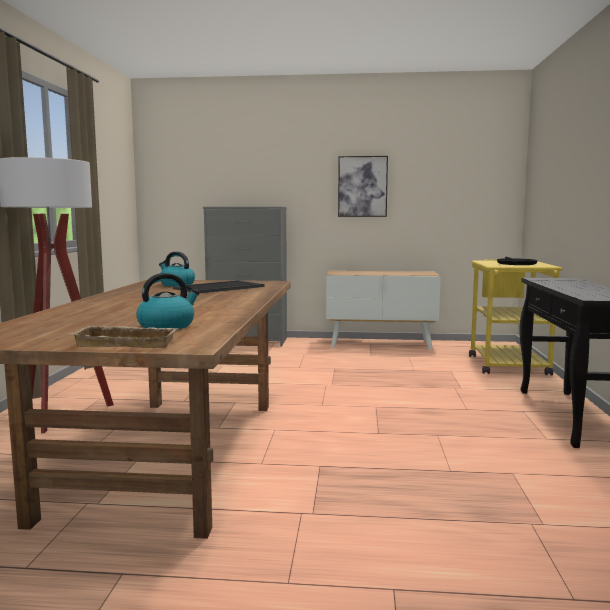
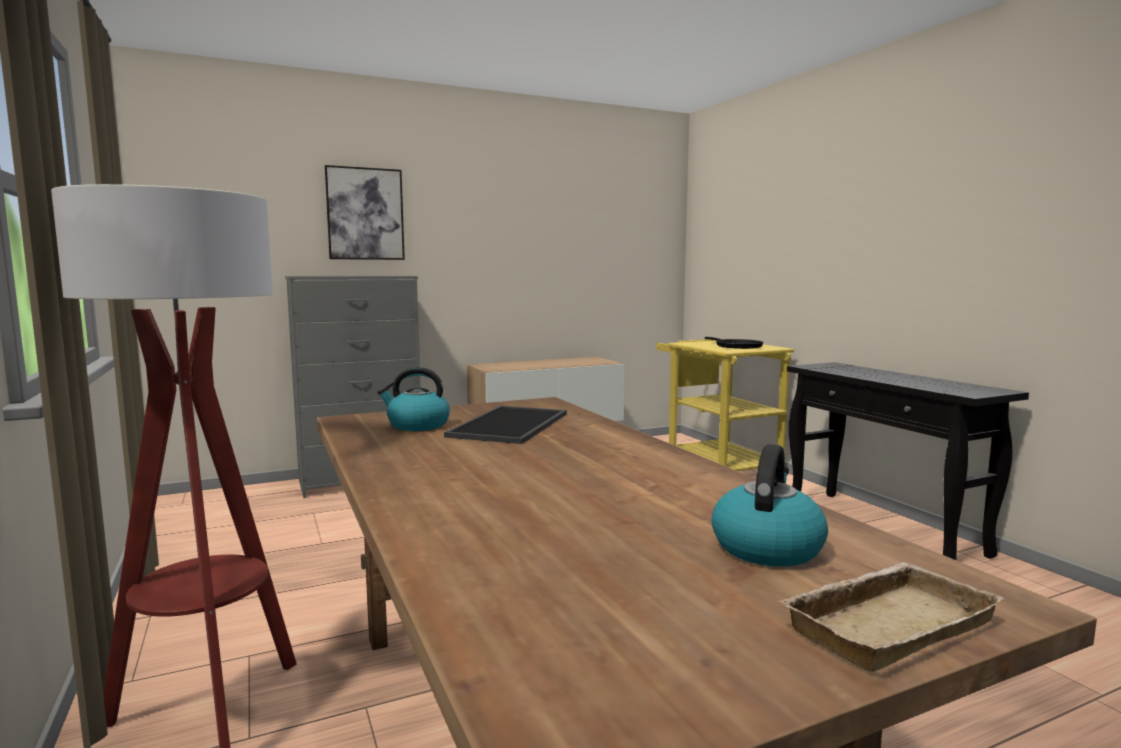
camera: 30 degrees left, 0 degrees up
picture [338,156,388,217] -> picture moved to [325,165,405,260]

